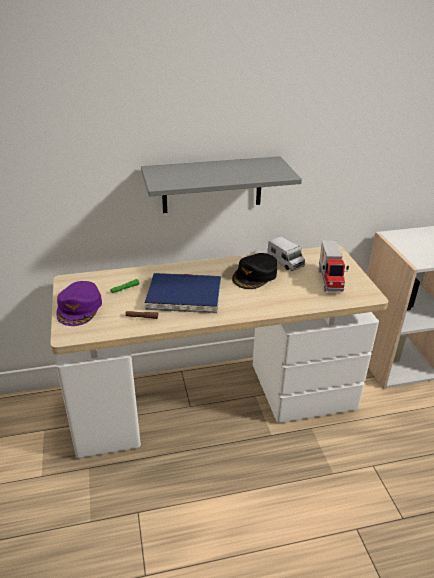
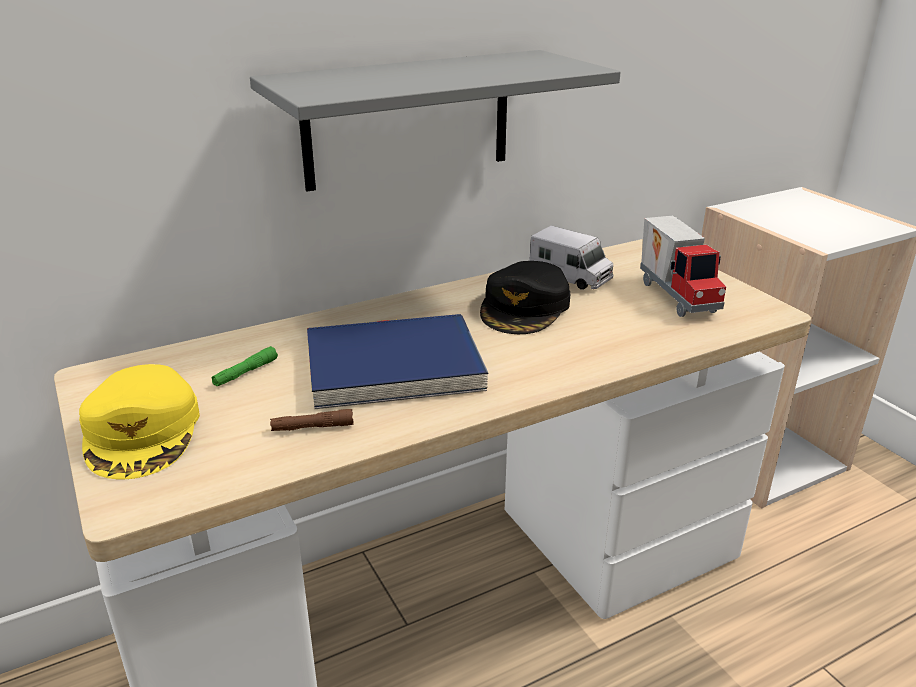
camera: 15 degrees left, 5 degrees down
purple cap [56,281,102,326] -> yellow cap [79,364,200,479]

